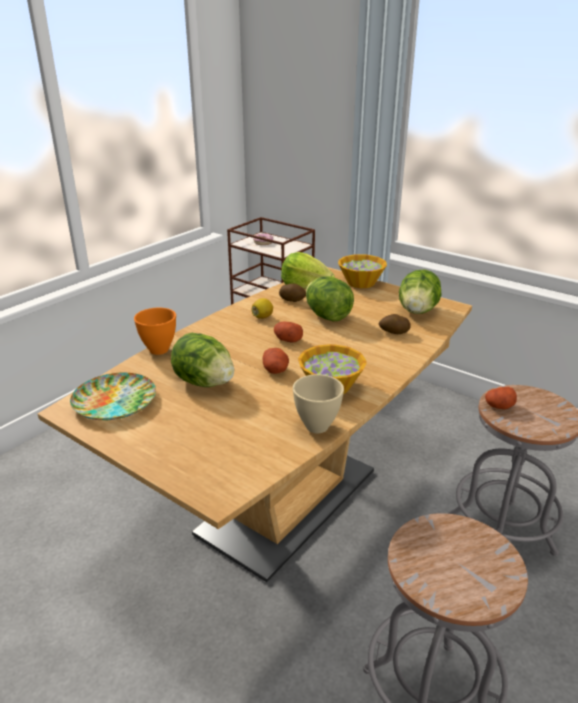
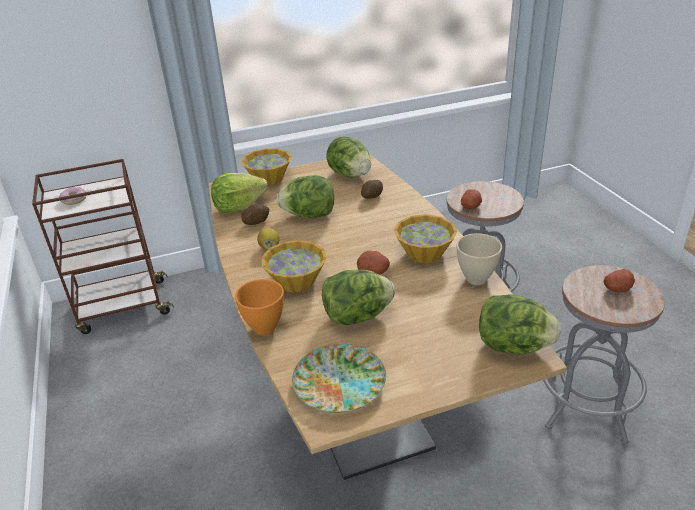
camera: 55 degrees left, 5 degrees up
potato [274,322,303,343] -> potato moved to [604,269,635,292]
none -> bowl [261,240,327,292]
none -> lettuce [479,295,562,354]

